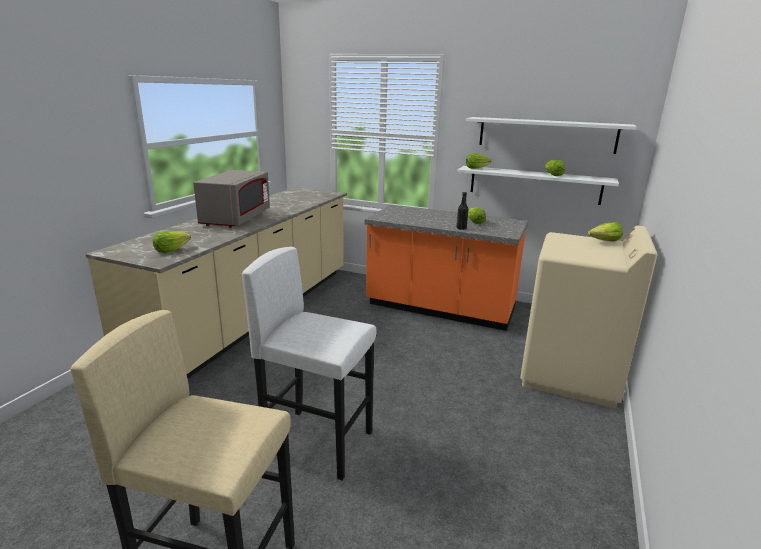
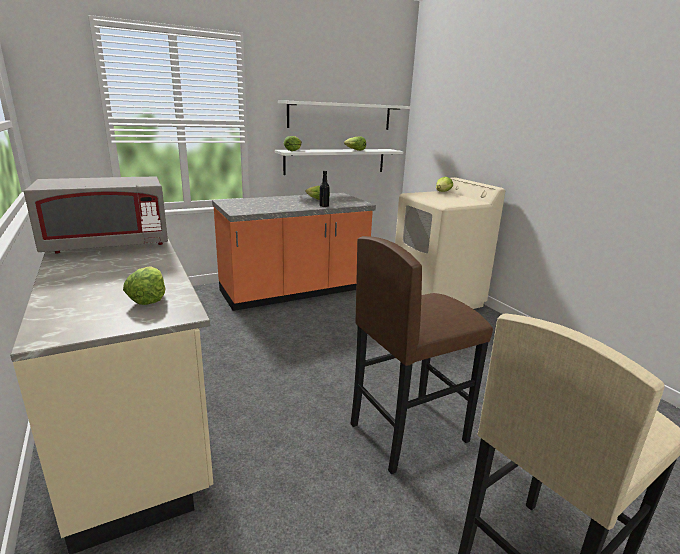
camera: 50 degrees left, 0 degrees up
grey microwave [193,170,270,228] -> grey microwave turned 105 degrees clockwise [24,177,168,253]
white stool [242,247,376,480] -> brown stool [350,236,493,474]

